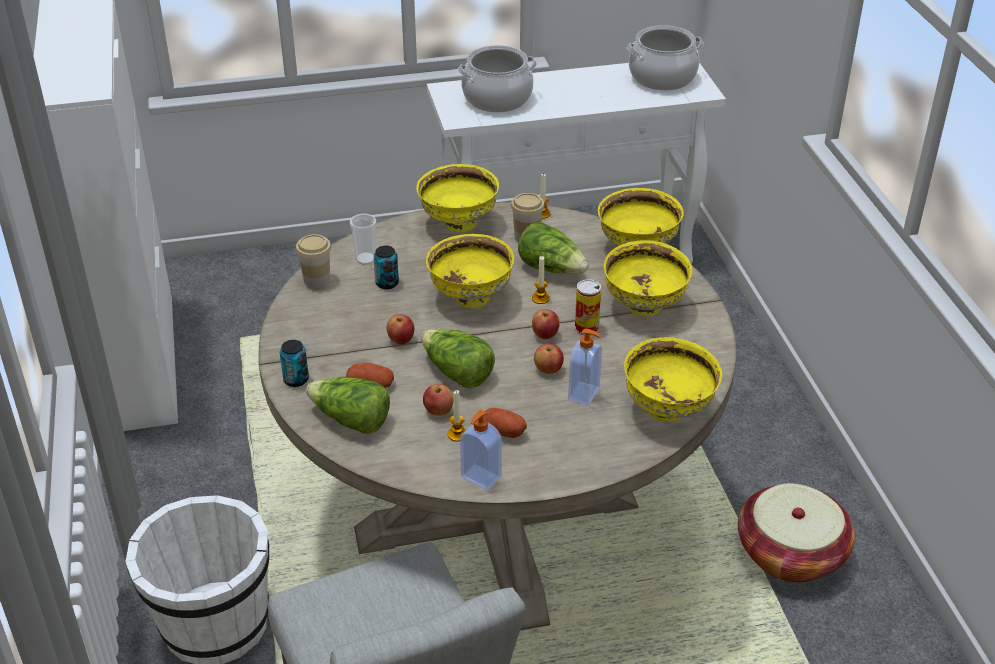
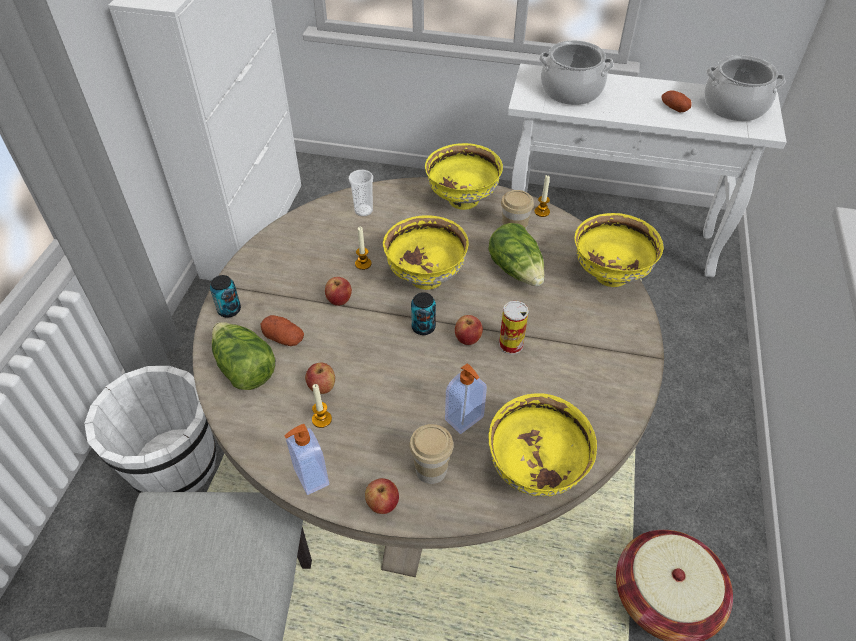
camera: 25 degrees right, 10 degrees up
cup [296,234,331,288] -> cup moved to [409,424,454,484]
can [374,246,399,289] -> can moved to [411,292,436,335]
lettuce [421,329,495,388] -> none
potato [483,408,527,438] -> potato moved to [661,90,692,113]
candle [532,256,549,304] -> candle moved to [355,227,372,270]
apple [534,344,564,374] -> apple moved to [365,478,399,514]
yellow bowl [604,240,692,316] -> none

